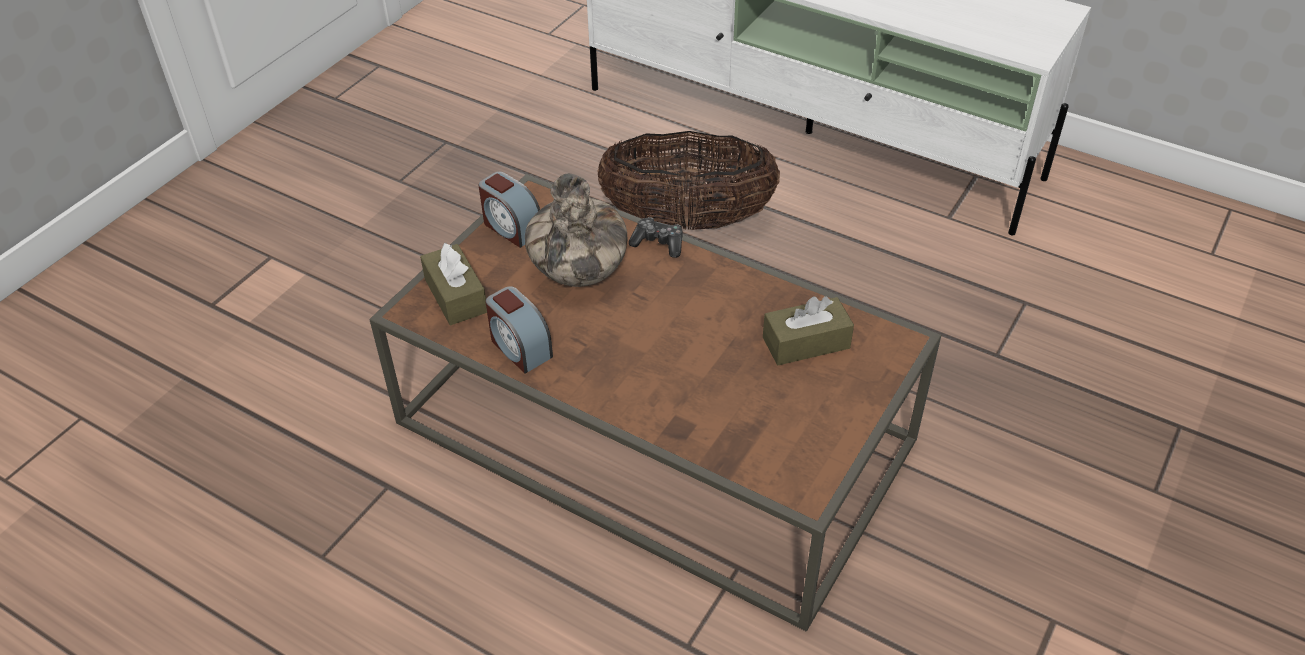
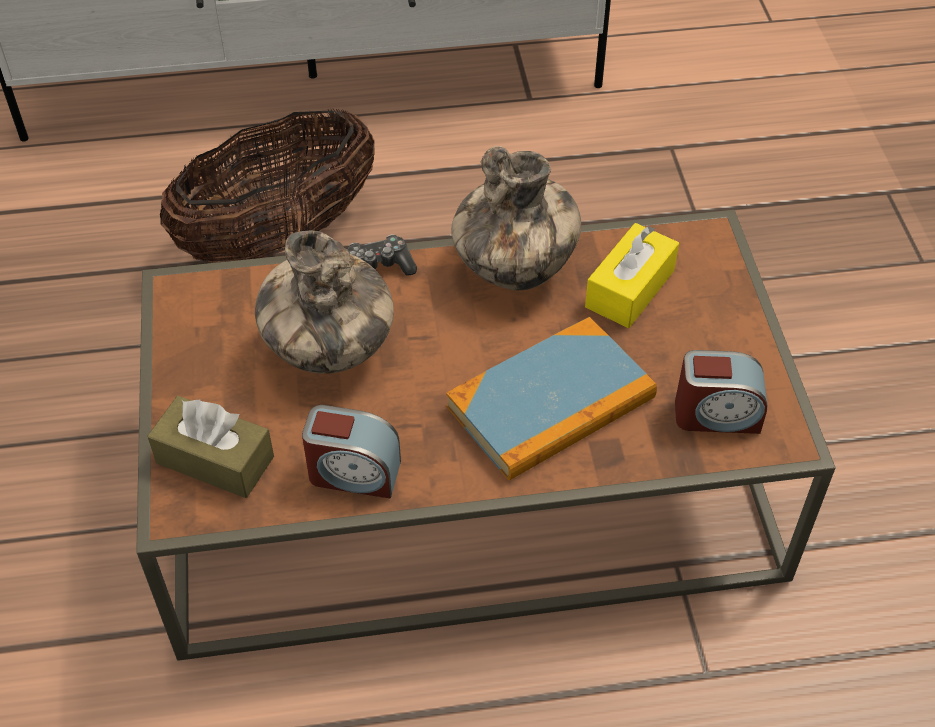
camera: 40 degrees left, 5 degrees up
alarm clock [479,172,540,248] -> alarm clock moved to [675,350,767,434]
brown tissue box [763,296,854,365] -> yellow tissue box [585,223,679,328]
none -> book [446,317,657,481]
none -> vase [451,146,581,290]

